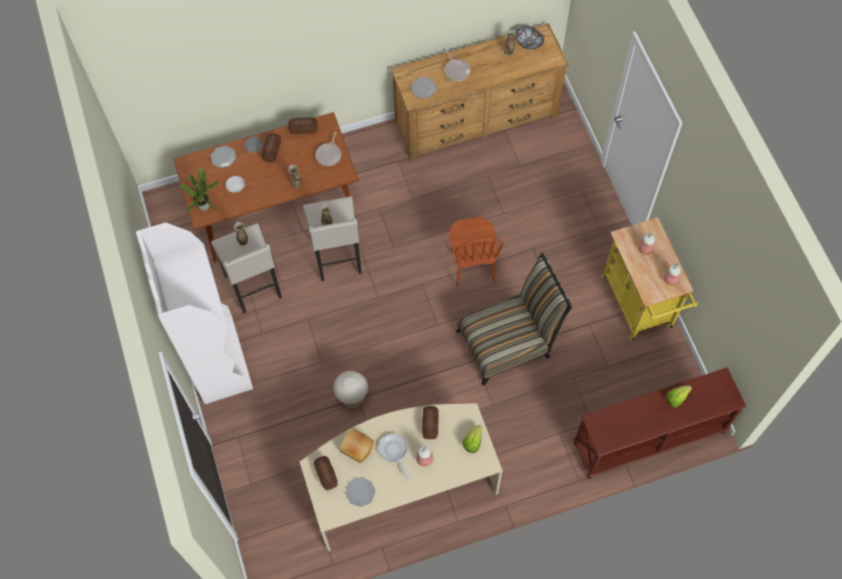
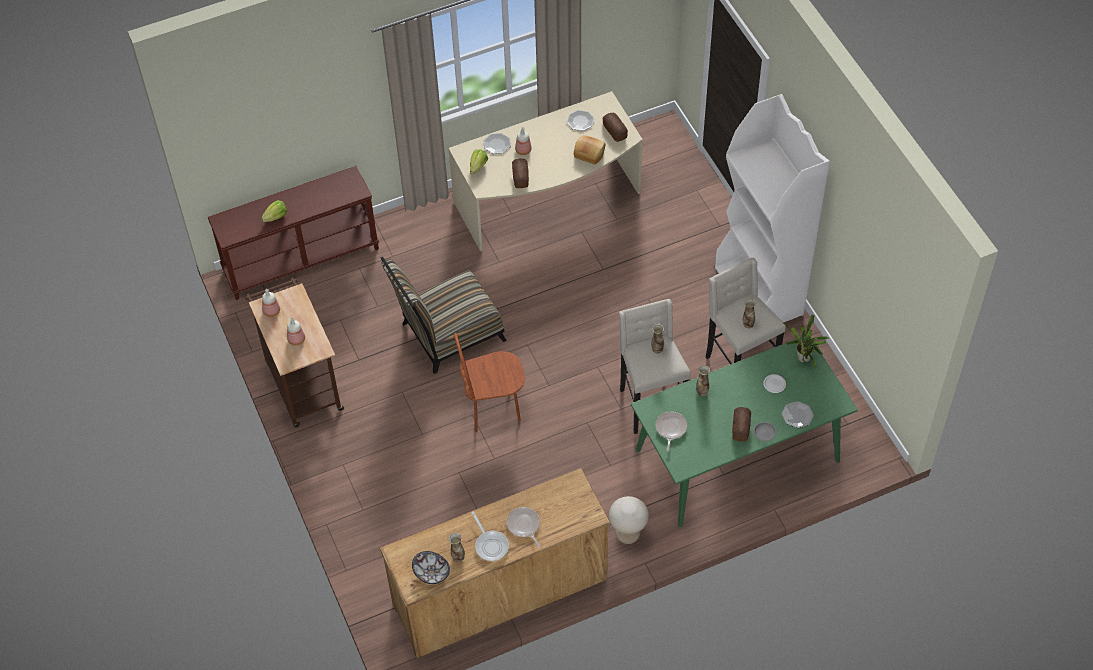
camera: 175 degrees right, 10 degrees down
brown dining table [173,112,359,263] -> green dining table [631,337,858,528]
bread [288,117,318,134] -> none
beige stool [333,371,368,408] -> beige stool moved to [609,496,649,544]
frying pan [378,434,409,480] -> frying pan moved to [471,512,509,561]
plate [412,78,436,98] -> plate moved to [484,133,511,154]
brown chair [449,217,504,287] -> brown chair turned 90 degrees counterclockwise [454,333,525,432]
yellow cart [601,217,698,340] -> brown cart [245,278,344,428]

